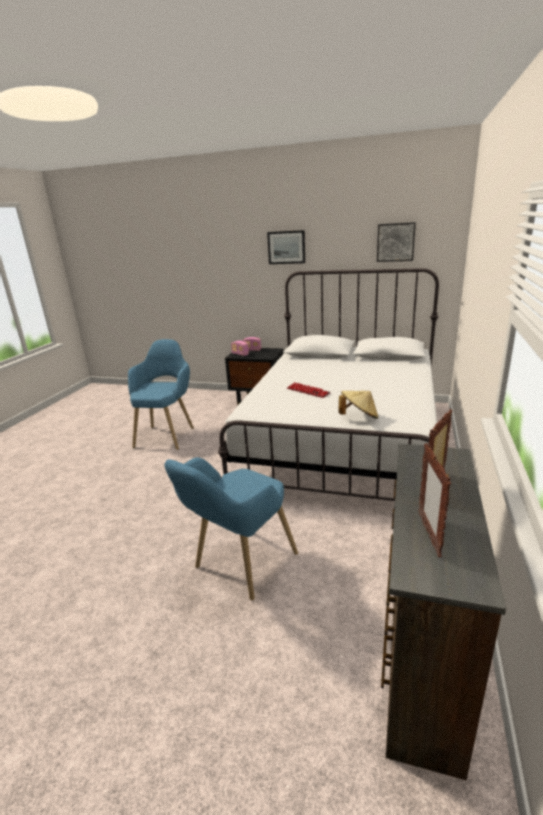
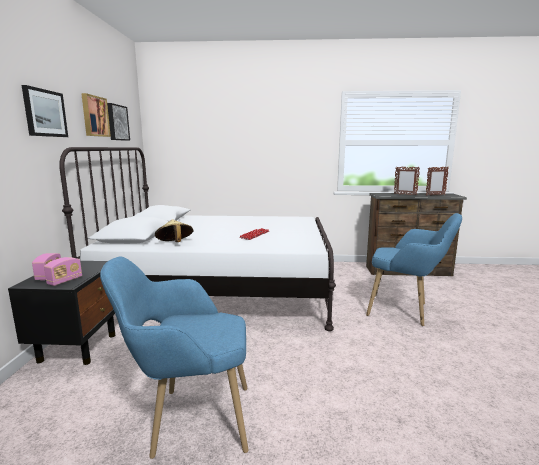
camera: 105 degrees left, 10 degrees down
beige hat [338,391,378,419] -> beige hat moved to [155,220,193,242]
none -> picture [81,93,111,137]

